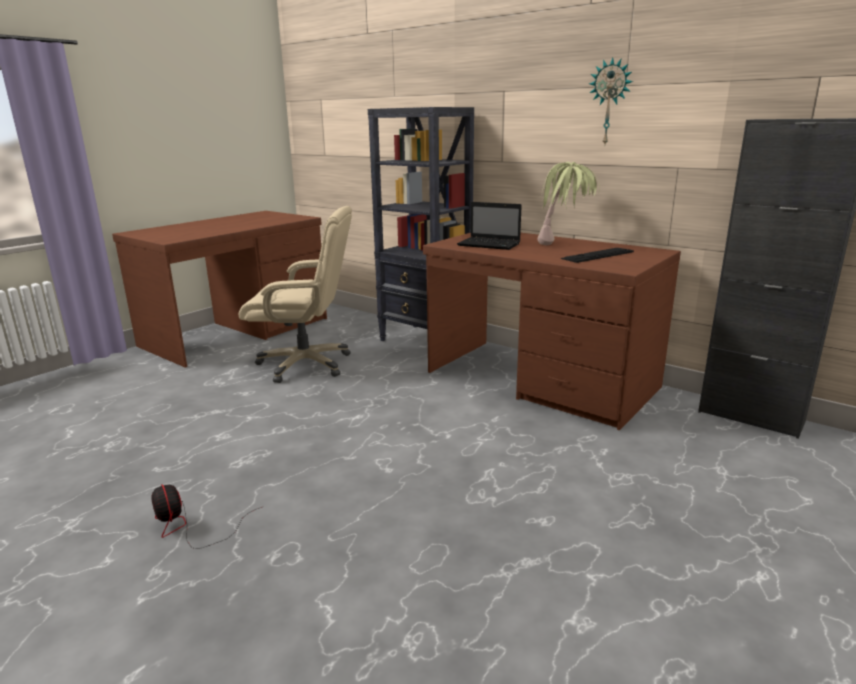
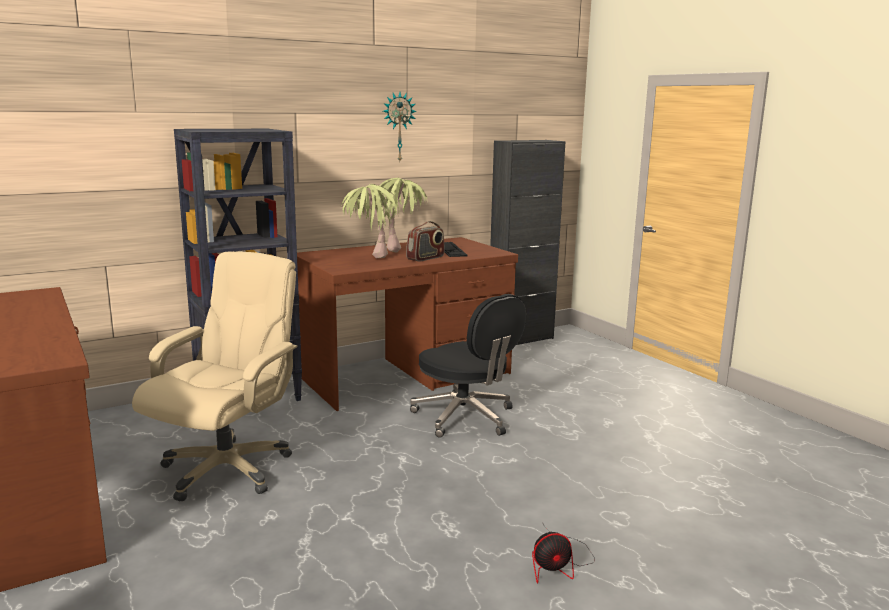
camera: 70 degrees left, 5 degrees down
laptop [457,202,522,250] -> potted plant [341,184,399,258]
none -> radio [406,221,445,262]
none -> black office chair [410,294,526,438]

